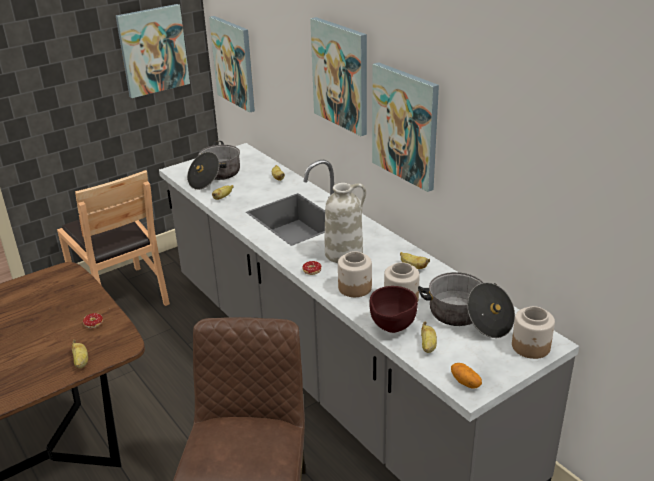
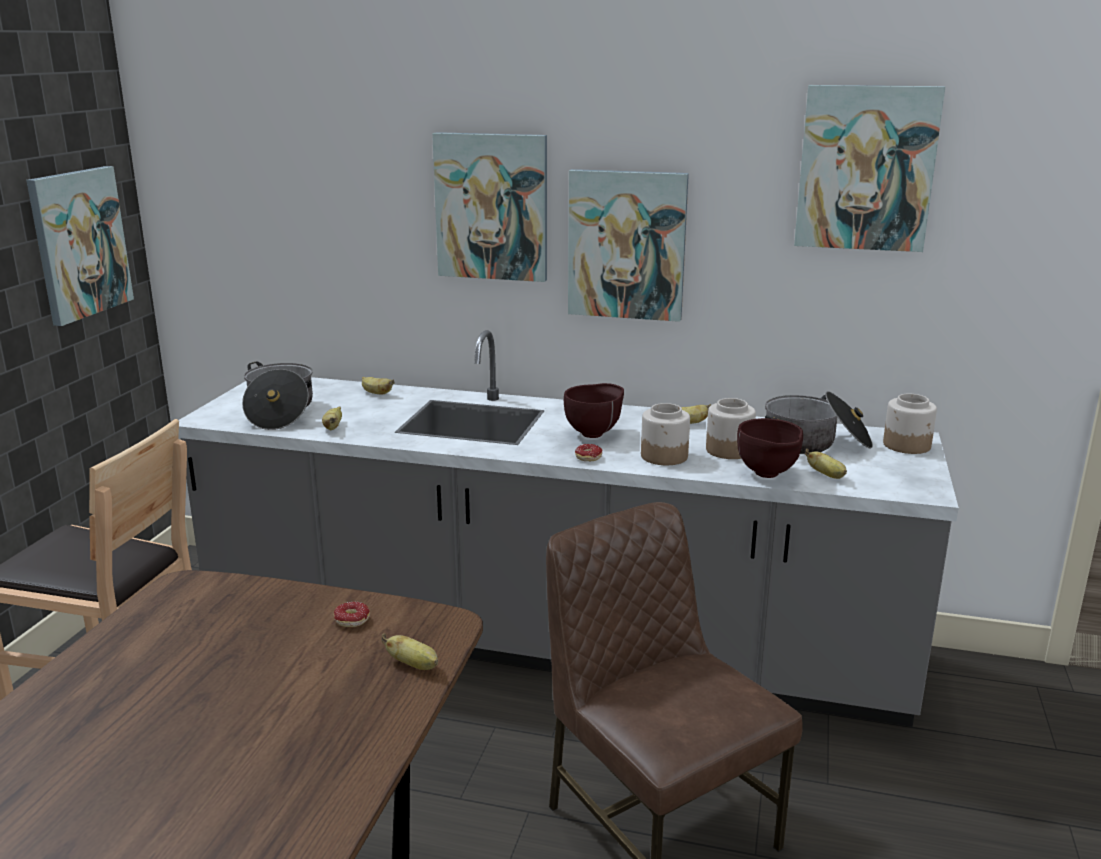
camera: 40 degrees left, 10 degrees down
picture [209,16,255,112] -> picture moved to [794,85,945,252]
white vase [325,183,366,263] -> brown bowl [564,383,624,438]
potato [451,363,482,389] -> none

